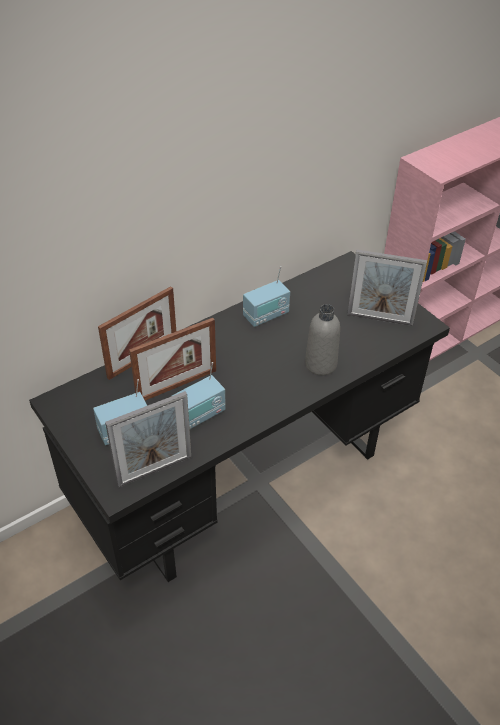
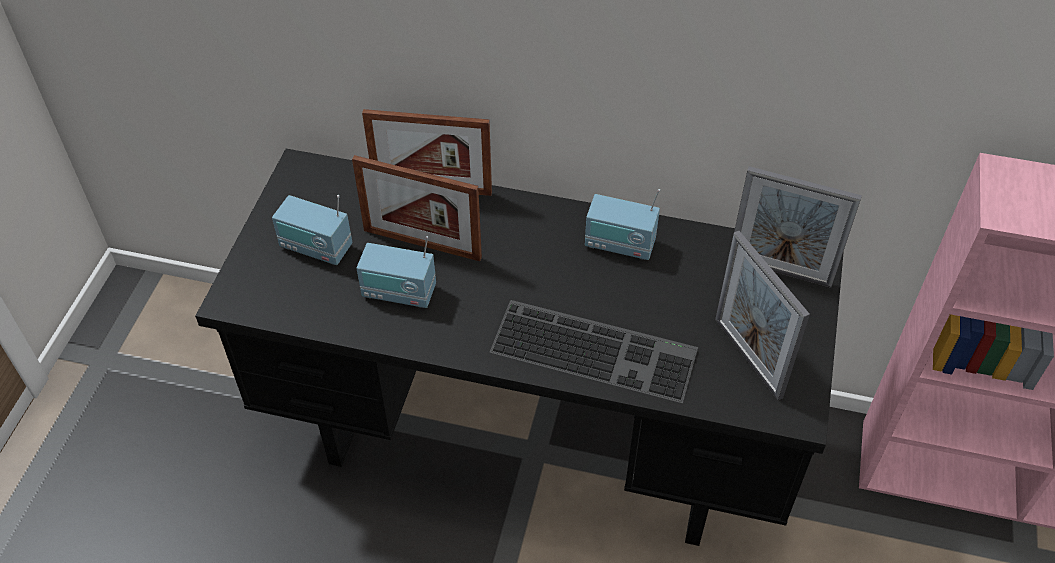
camera: 50 degrees right, 5 degrees up
picture frame [105,391,192,487] -> picture frame moved to [734,166,862,288]
grey bottle [305,304,340,376] -> keyboard [489,300,698,404]

